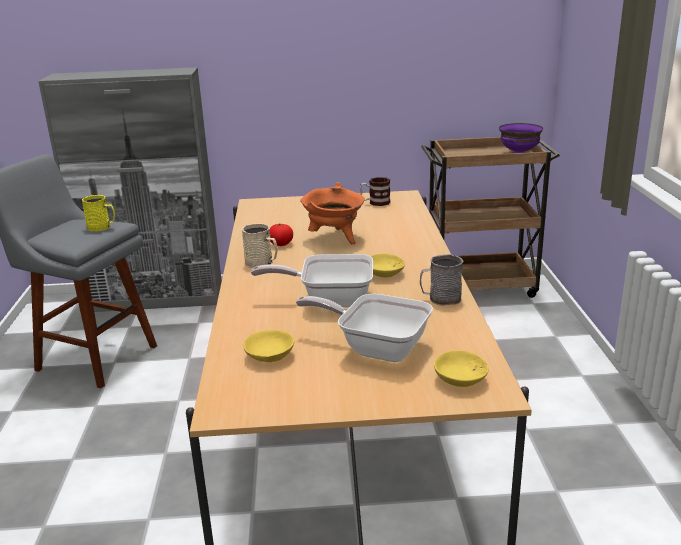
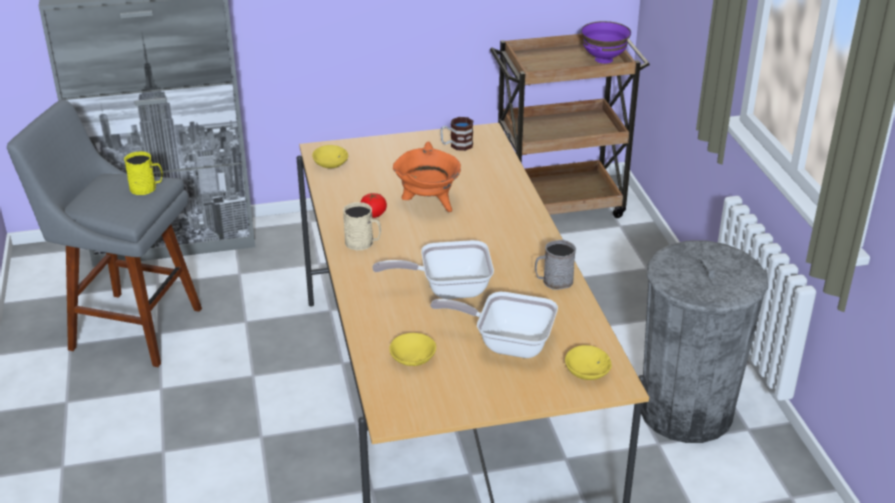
camera: 10 degrees left, 10 degrees up
yellow bowl [371,253,405,277] -> yellow bowl moved to [312,145,348,168]
none -> grey trash can [641,241,768,443]

